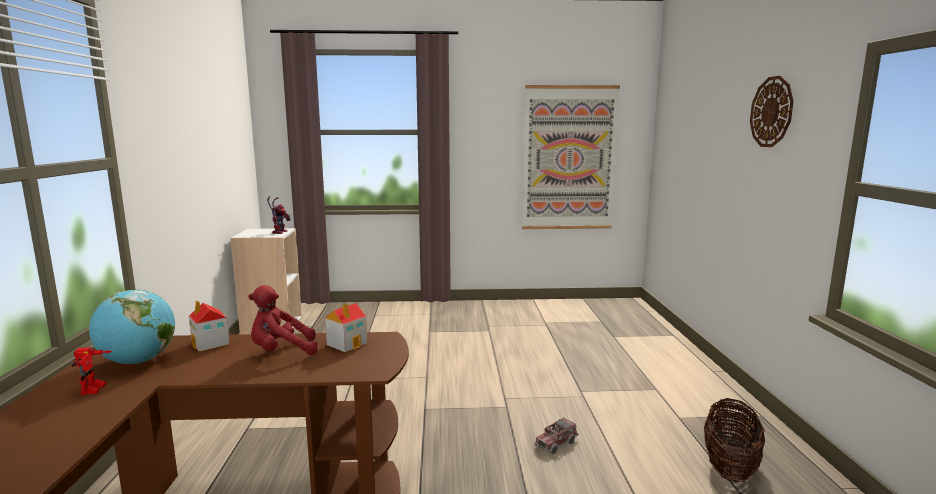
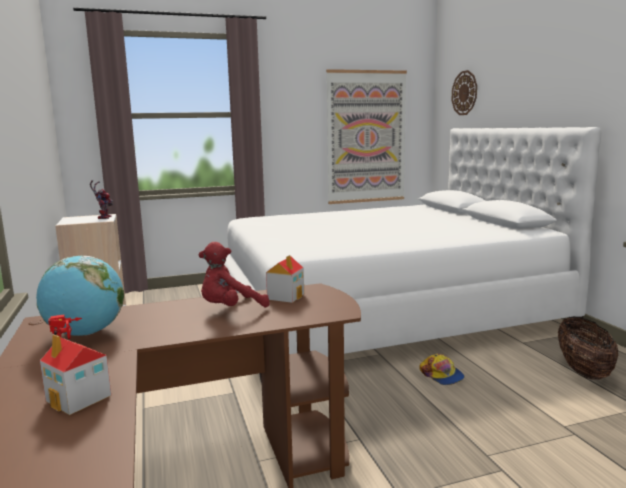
camera: 15 degrees left, 0 degrees up
toy house [189,300,230,351] -> toy house moved to [40,335,111,415]
toy truck [535,417,579,454] -> cap [420,353,465,385]
wall clock [750,76,794,147] -> wall clock moved to [451,70,477,115]
none -> white bed [224,127,601,380]

